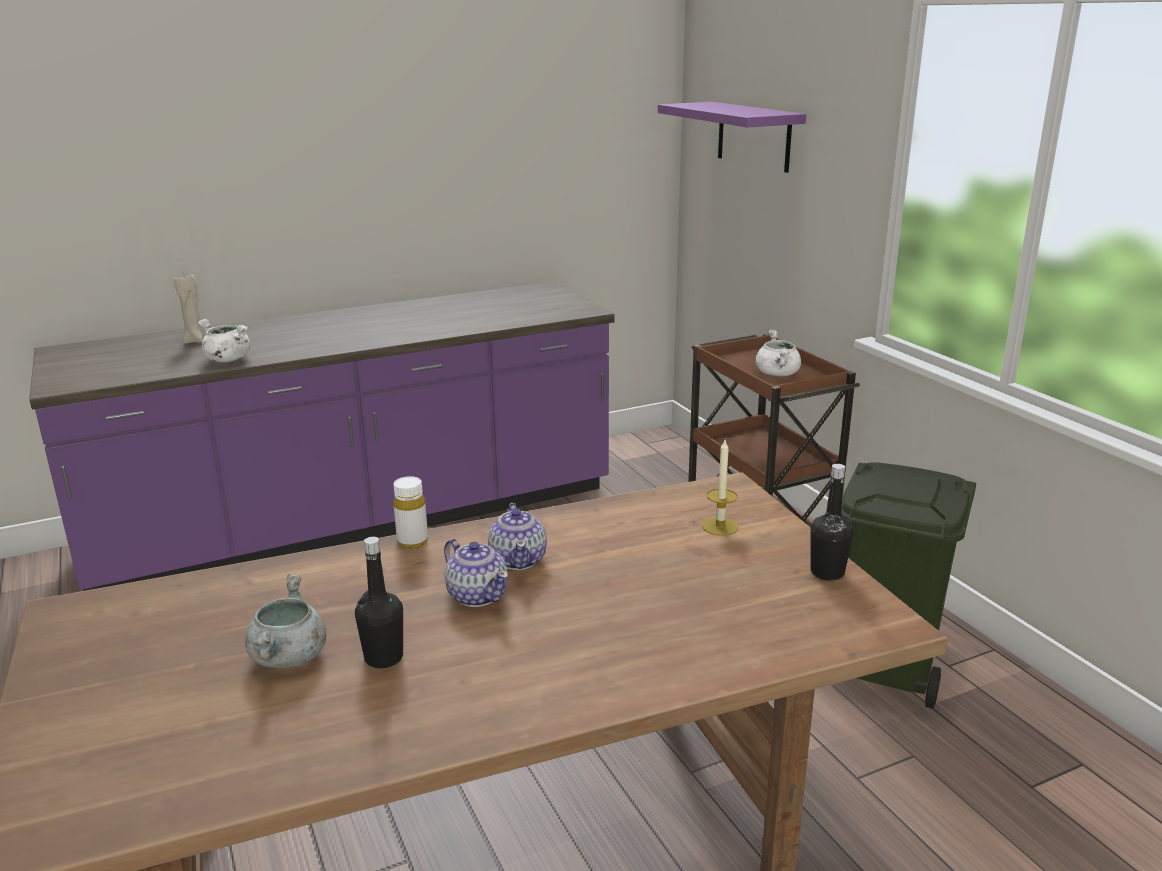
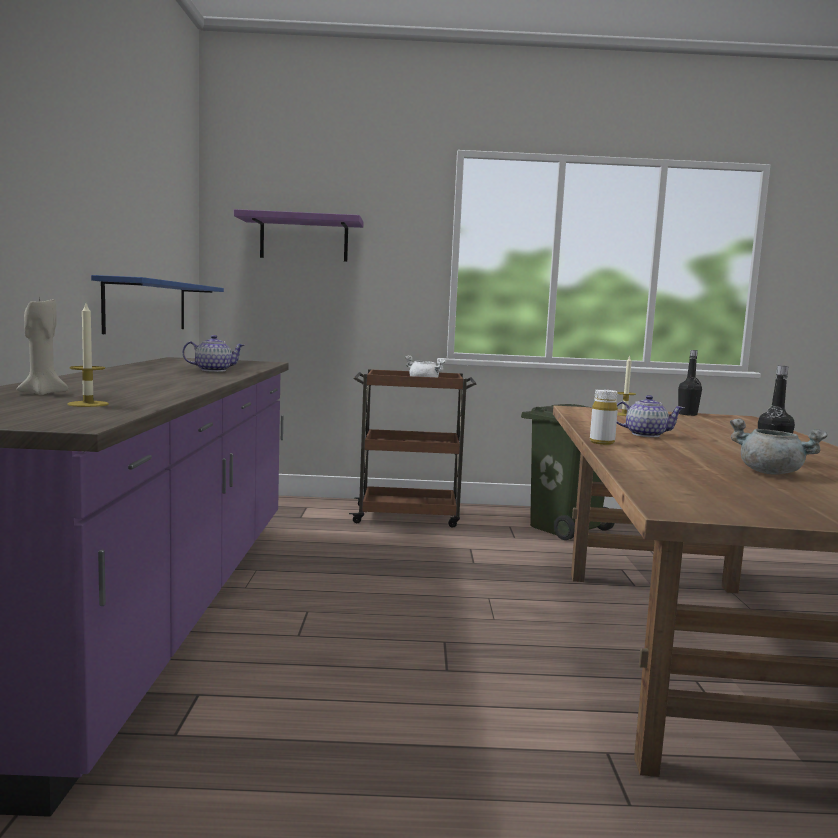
camera: 65 degrees left, 15 degrees down
white cooking pot [198,319,250,362] -> none
teapot [444,539,508,607] -> teapot moved to [182,335,244,372]
none -> candle [67,303,109,407]
none -> blue shelf [91,275,224,334]

